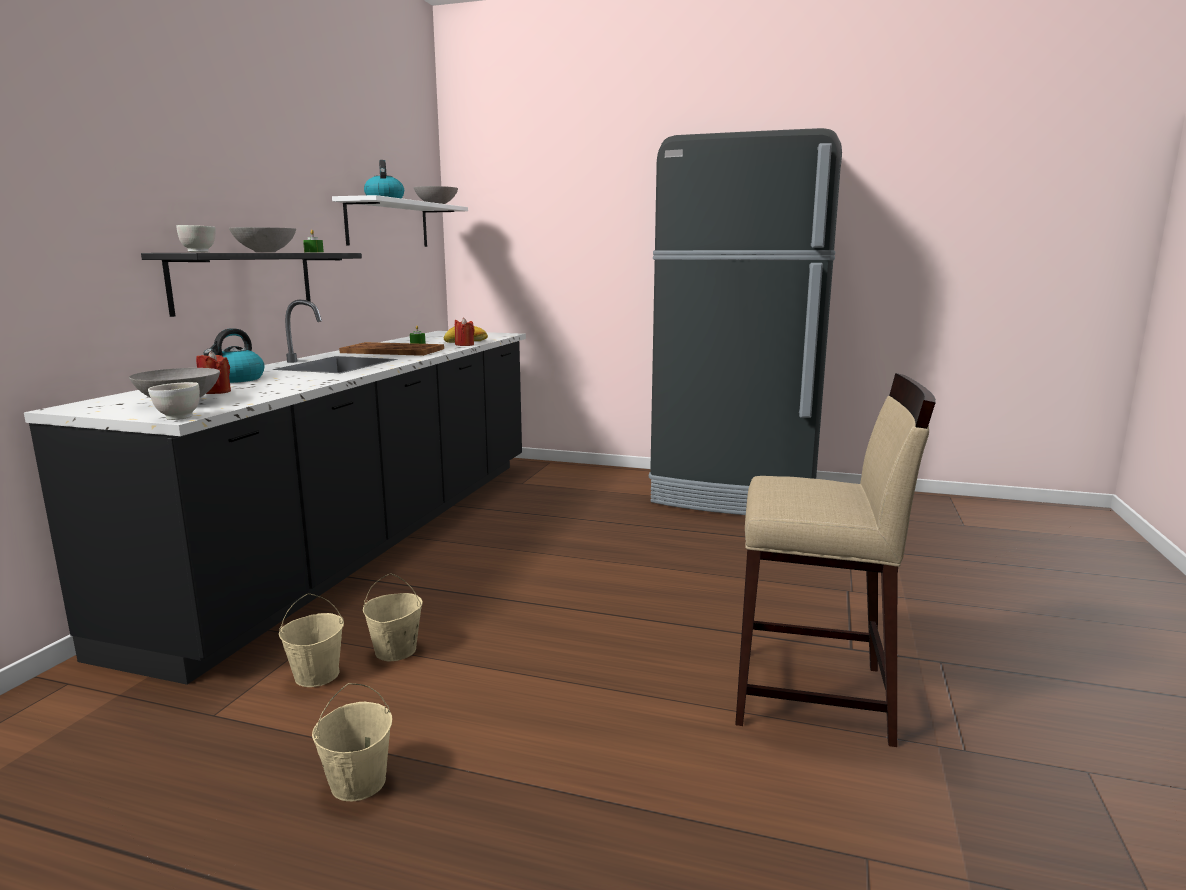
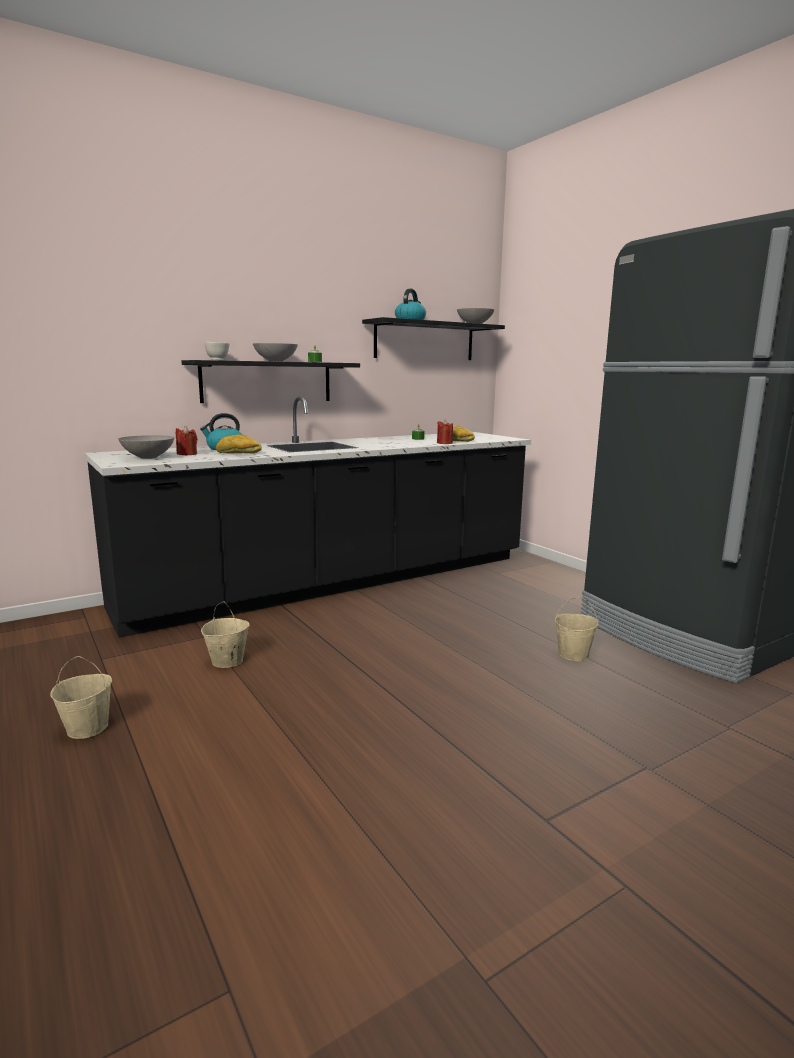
camera: 40 degrees right, 0 degrees up
white bowl [148,382,200,420] -> none
beige bucket [279,593,344,687] -> beige bucket moved to [555,597,599,661]
white shelf [332,195,468,247] -> black shelf [362,317,505,360]
brown tray [339,342,444,356] -> none
beige stool [735,373,936,747] -> none
none -> bread [216,434,262,454]

